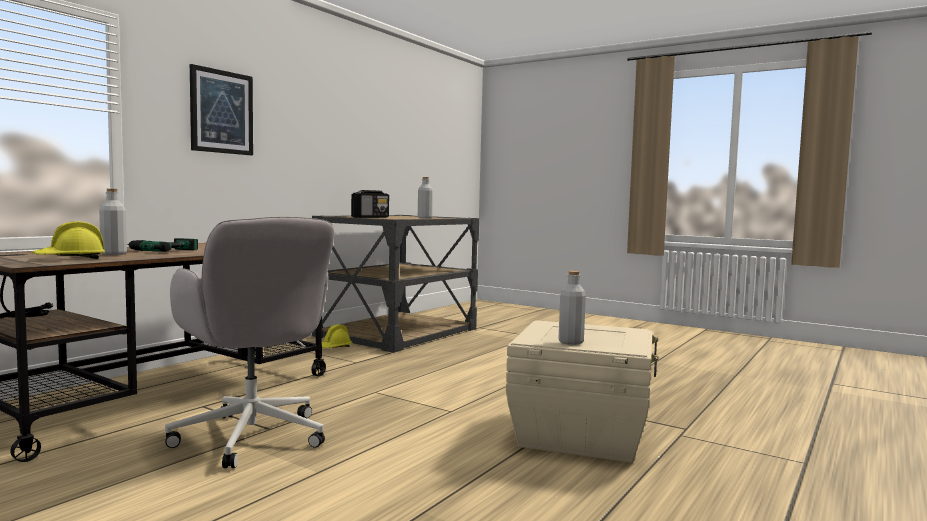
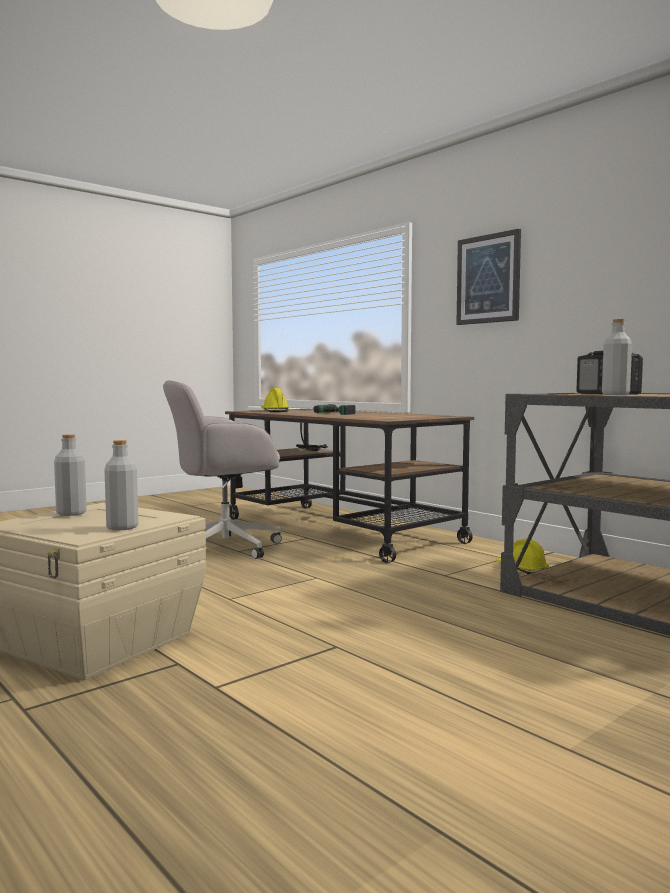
camera: 105 degrees right, 0 degrees up
grey bottle [99,189,127,255] -> grey bottle moved to [104,440,138,530]

